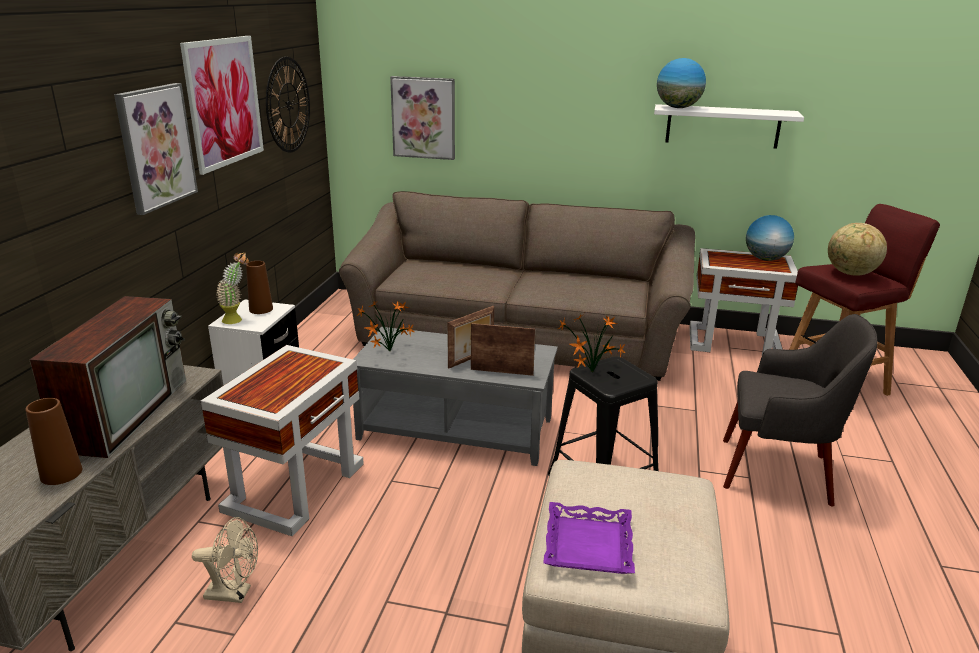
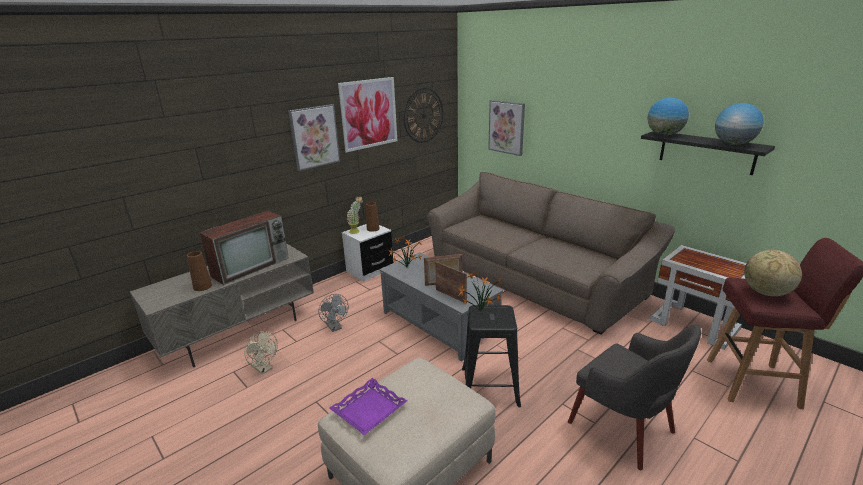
camera: 35 degrees right, 0 degrees up
white side table [201,345,364,536] -> grey fan [318,294,349,332]
white shelf [654,104,804,149] -> black shelf [641,131,775,175]
globe [746,215,794,261] -> globe moved to [715,103,764,145]

